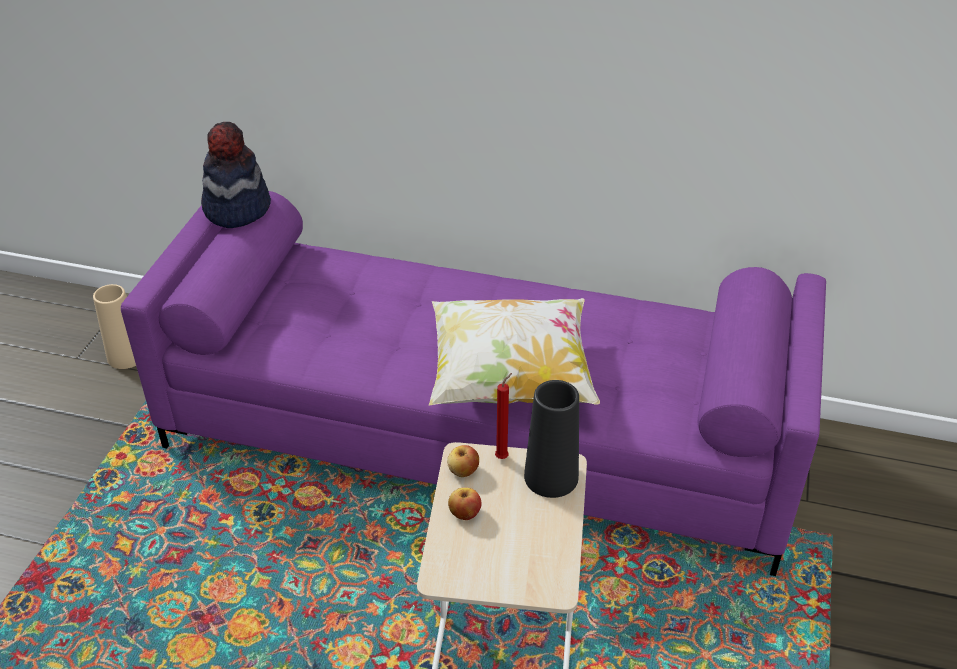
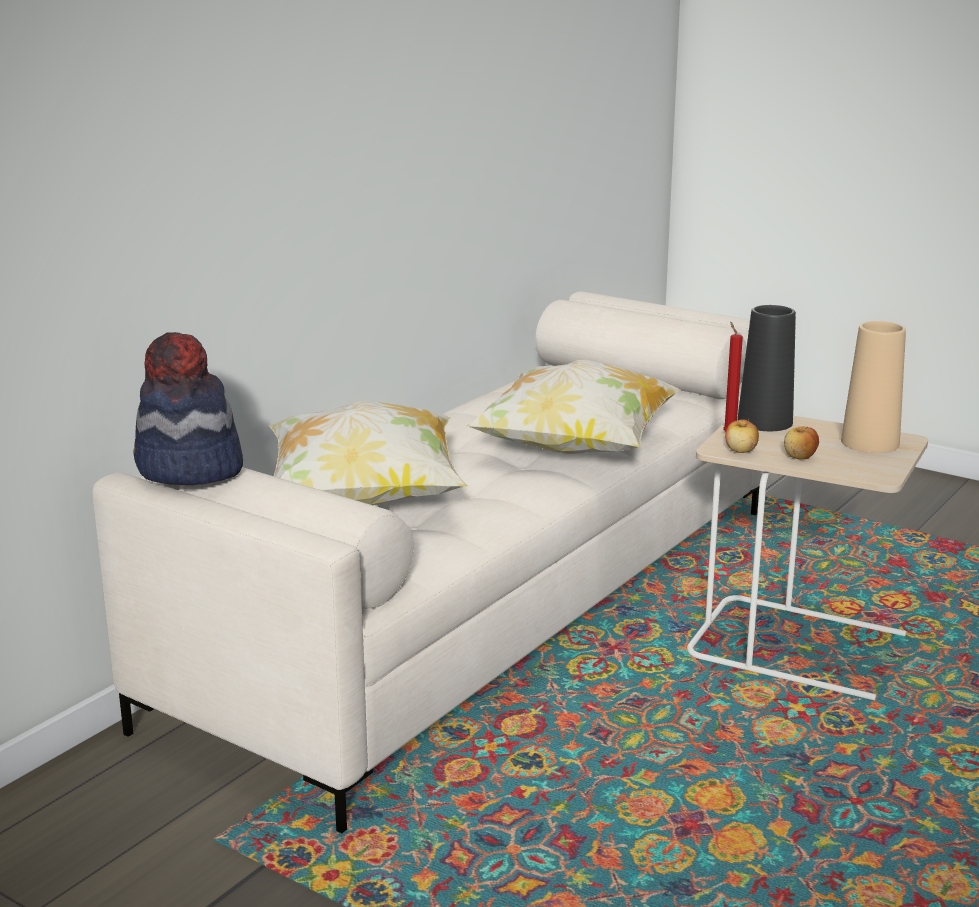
camera: 70 degrees left, 20 degrees down
beige vase [93,284,136,369] -> beige vase moved to [841,321,906,453]
purple sofa [121,191,826,576] -> white sofa [92,291,763,833]
none -> pillow [268,401,468,505]

